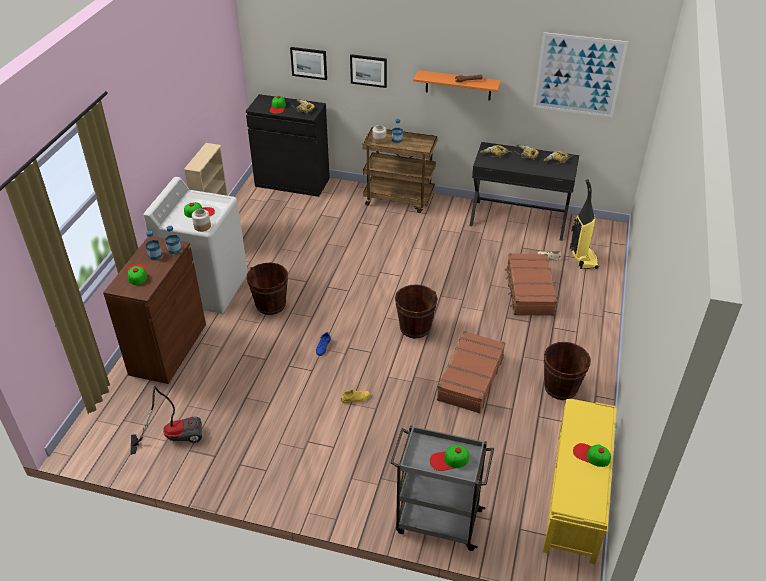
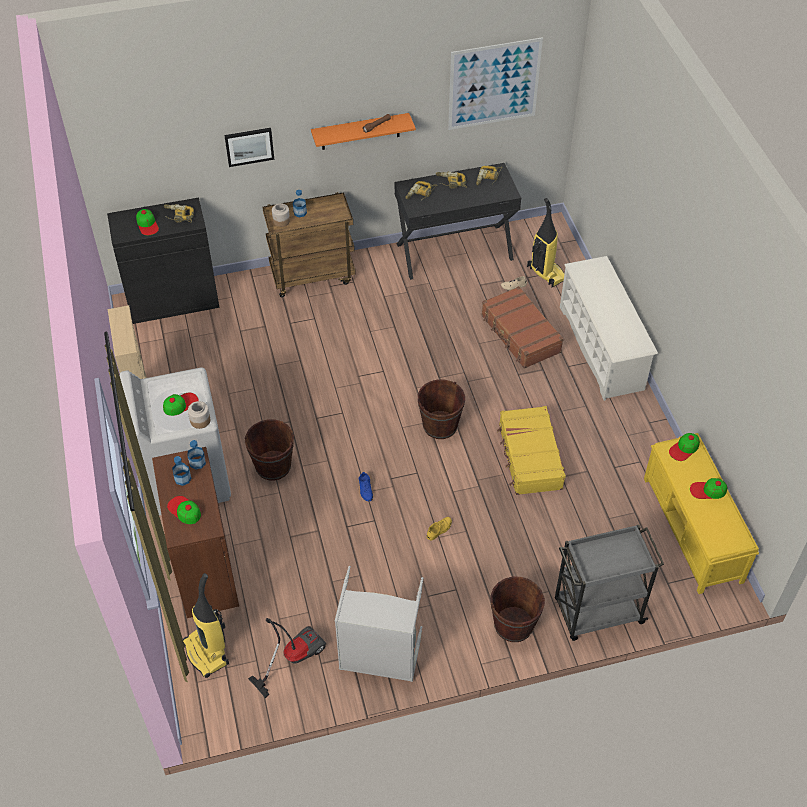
camera: 30 degrees left, 10 degrees up
picture [290,47,327,80] -> none
cap [430,445,469,471] -> cap moved to [669,433,700,461]
brown suitcase [436,331,505,413] -> yellow suitcase [497,406,566,495]
brown bucket [544,342,591,400] -> brown bucket moved to [490,577,545,642]
none -> vacuum cleaner [183,573,229,678]
none -> grey laundry basket [335,566,424,682]
none -> white shoe rack [560,256,658,401]

